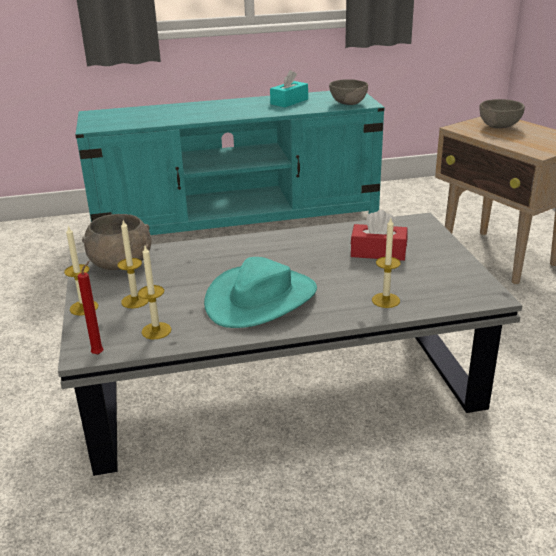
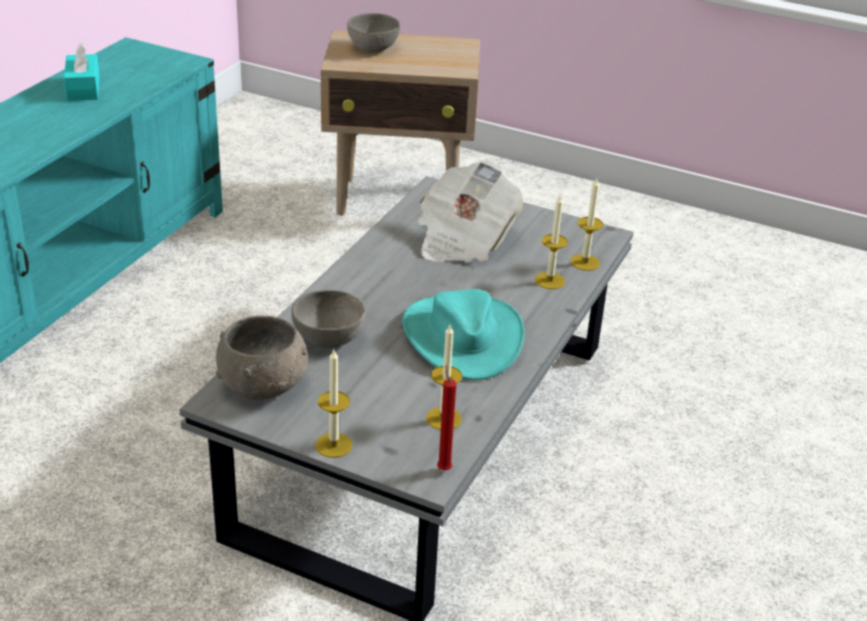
camera: 55 degrees left, 5 degrees up
candle [118,220,149,309] -> candle moved to [570,178,603,271]
grey bowl [329,79,368,105] -> grey bowl moved to [291,290,366,348]
red tissue box [351,210,407,261] -> newspaper [418,161,524,262]

